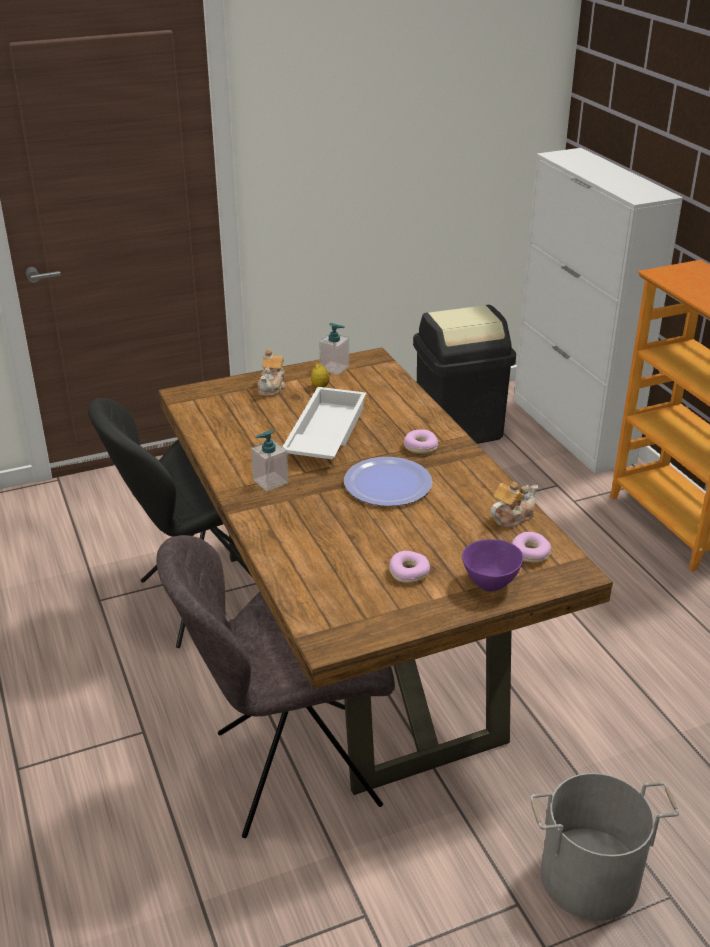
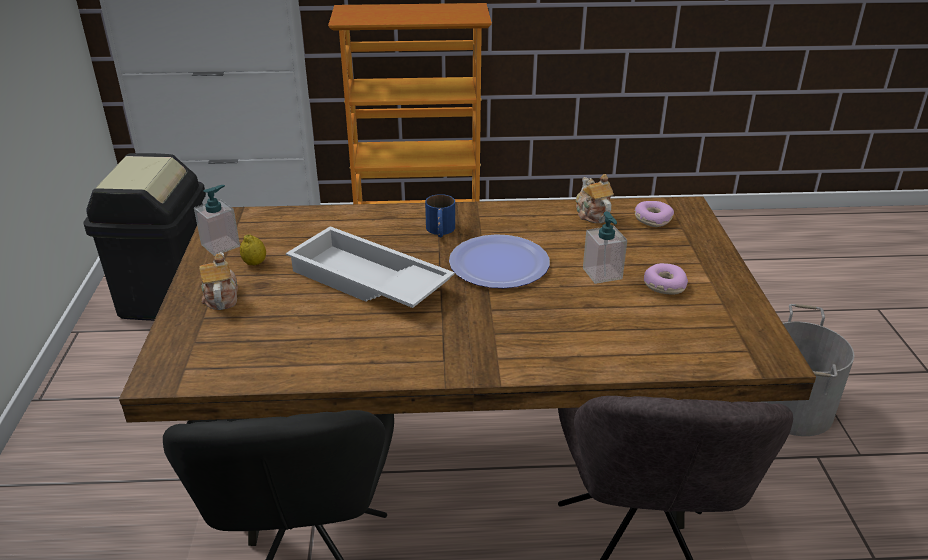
camera: 70 degrees left, 0 degrees up
soap dispenser [251,430,288,491] -> soap dispenser moved to [583,212,627,284]
teapot [258,349,286,397] -> teapot turned 135 degrees counterclockwise [199,252,238,310]
donut [404,429,438,454] -> blue mug [425,194,455,237]
purple bowl [462,539,524,592] -> none

